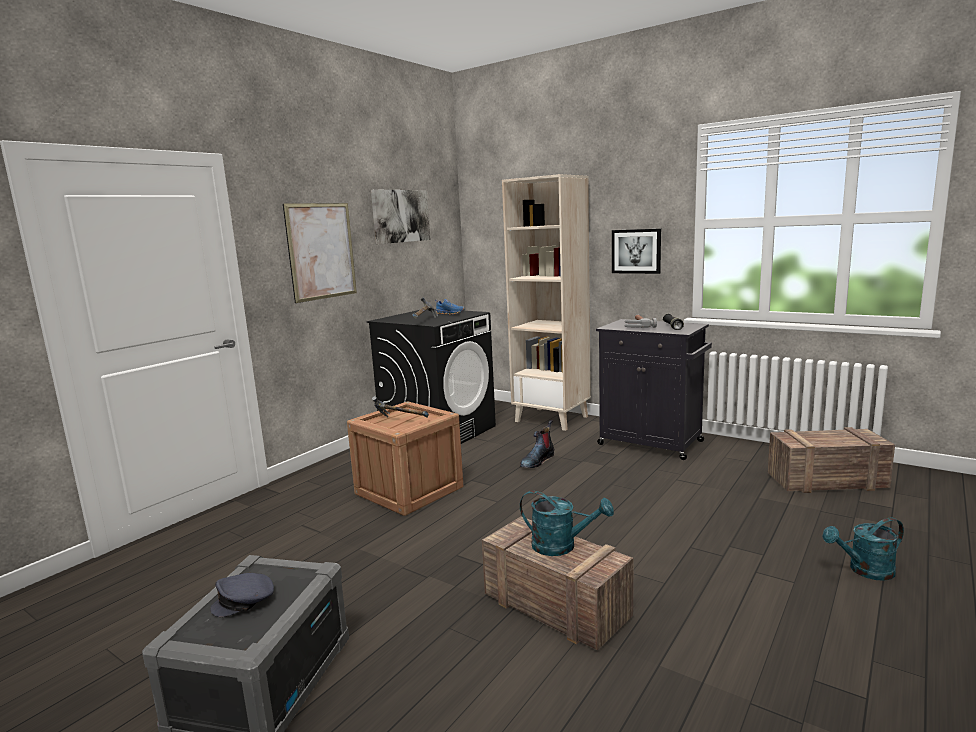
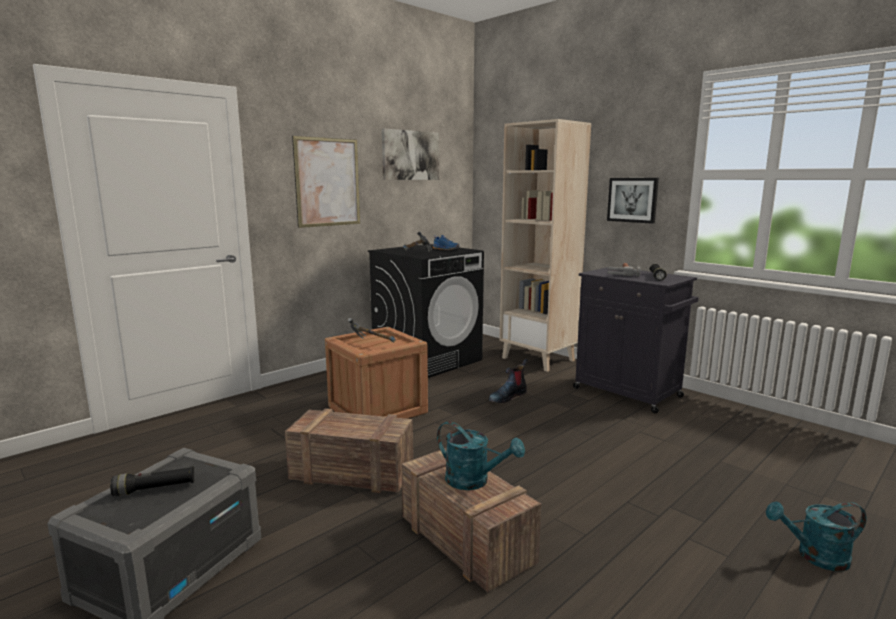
camera: 10 degrees right, 0 degrees up
grey cap [210,573,274,617] -> black flashlight [110,466,195,496]
crate [768,427,895,493] -> crate moved to [285,408,413,493]

